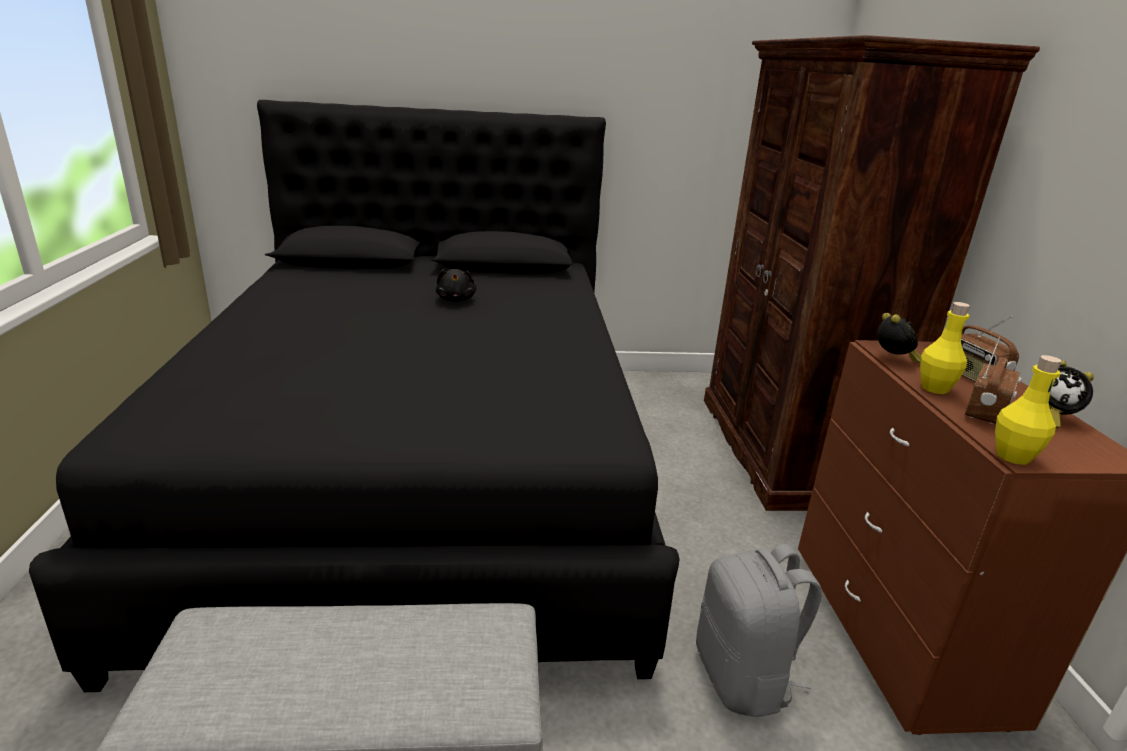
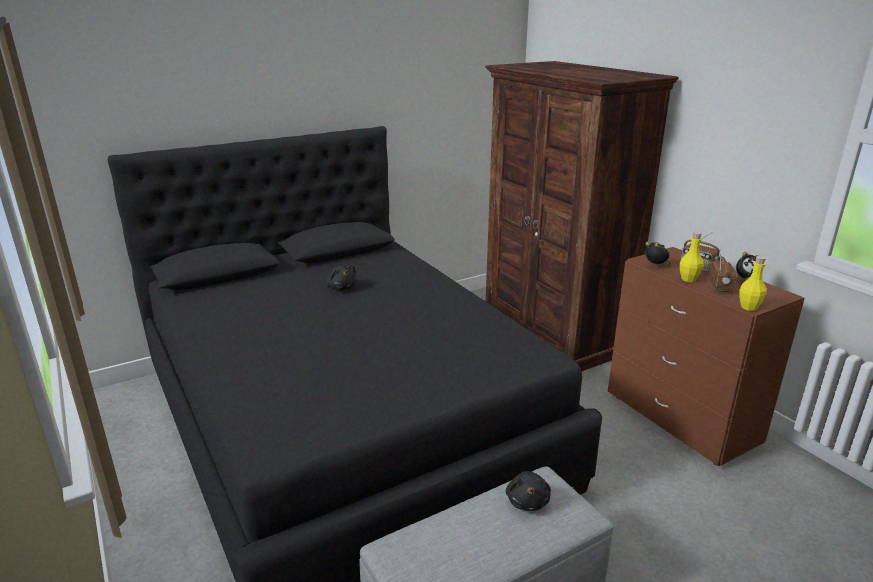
camera: 25 degrees left, 0 degrees up
grey backpack [696,544,822,717] -> none
none -> black plush toy [506,471,551,511]

